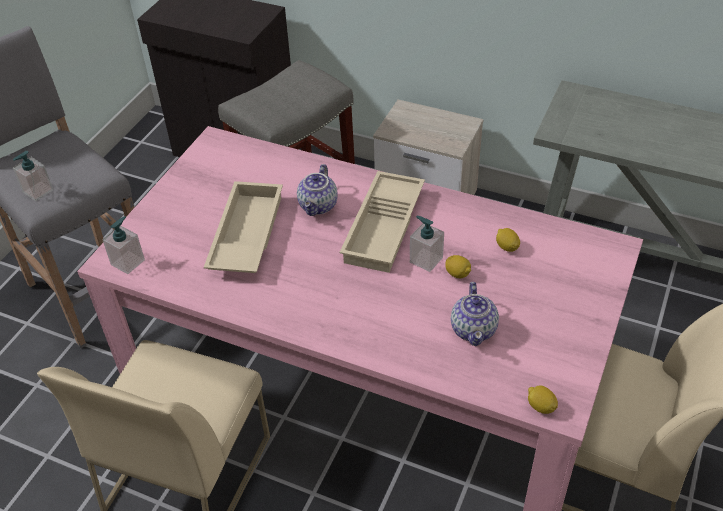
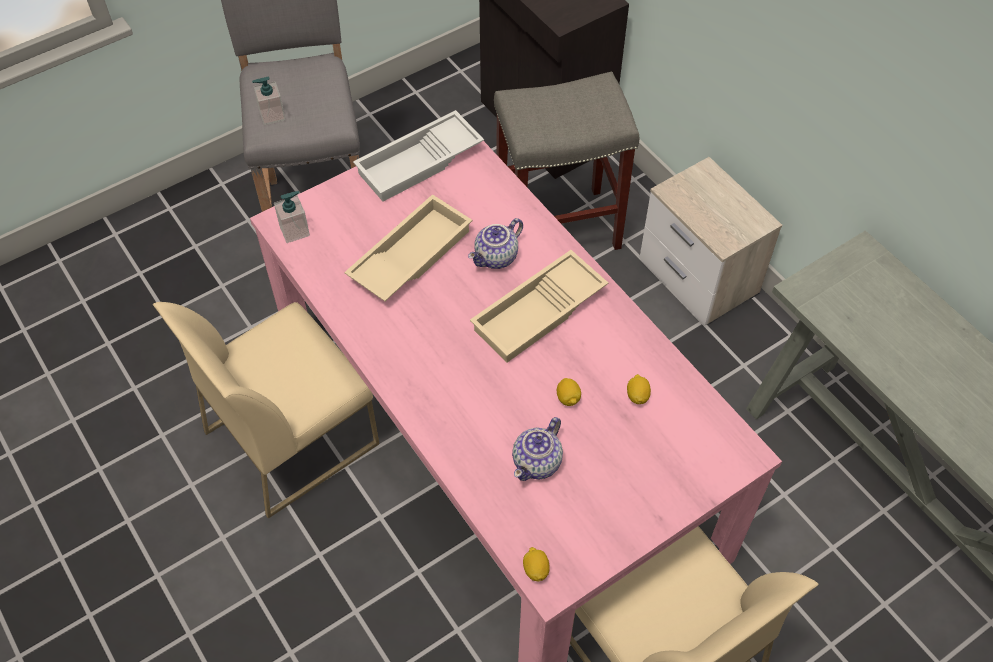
camera: 30 degrees right, 10 degrees up
soap dispenser [410,216,444,272] -> none
none -> white tray [353,110,484,202]

